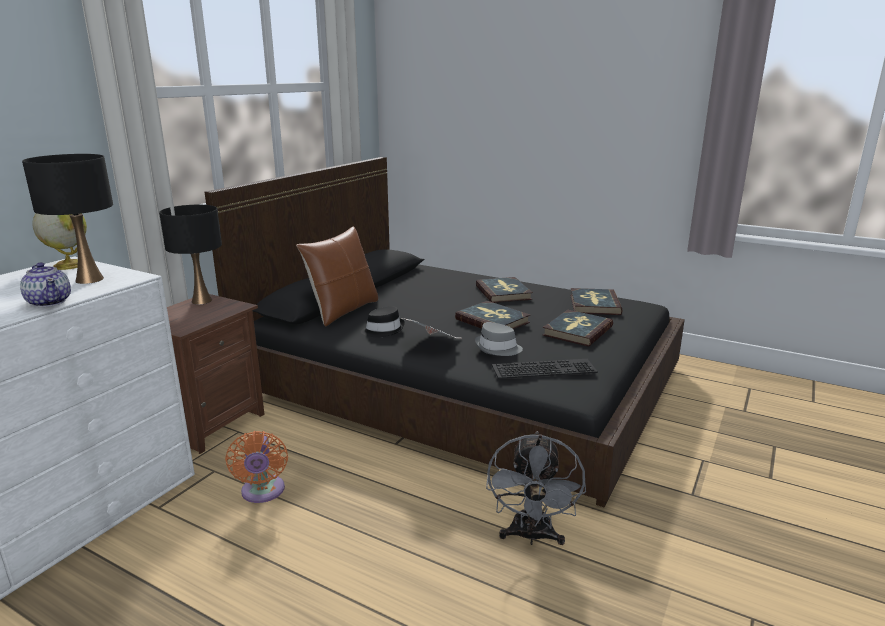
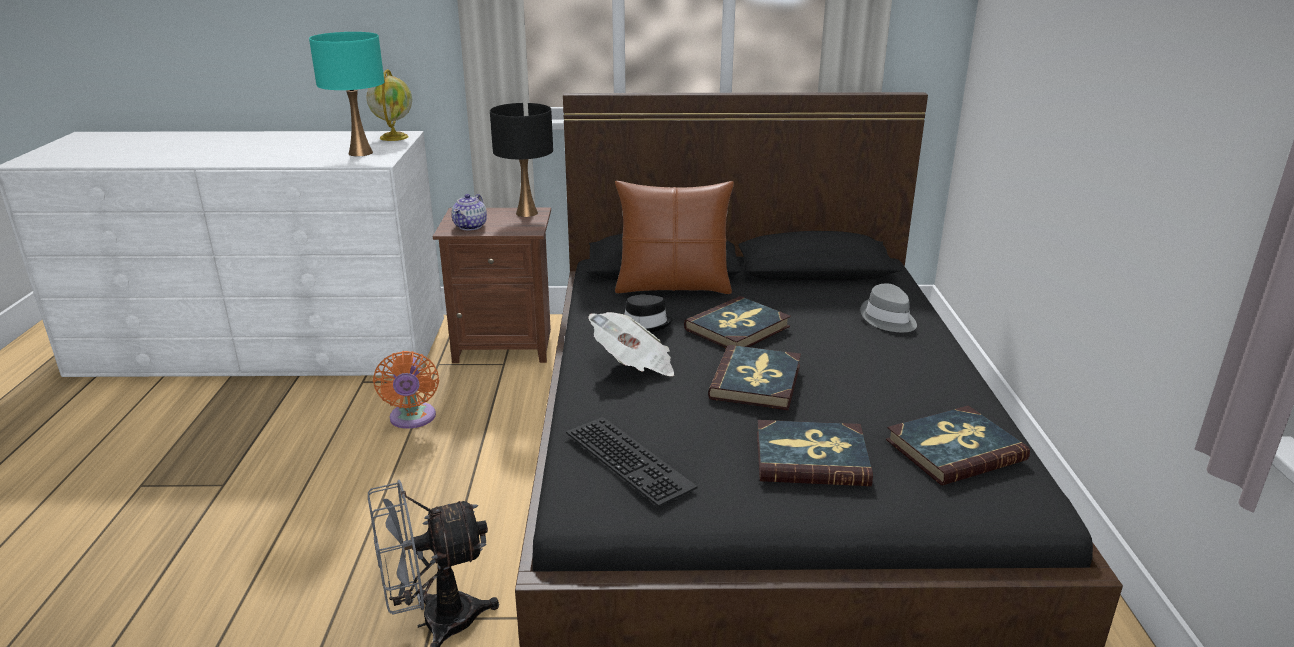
camera: 60 degrees right, 5 degrees up
teapot [20,263,71,307] -> teapot moved to [452,194,487,230]
black table lamp [22,154,113,284] -> turquoise table lamp [309,32,384,156]
orange fan [225,431,288,503] -> orange fan turned 60 degrees counterclockwise [373,351,439,429]
grey hat [475,322,523,356] -> grey hat moved to [860,283,917,332]
book [476,277,533,303] -> book moved to [684,296,791,348]

